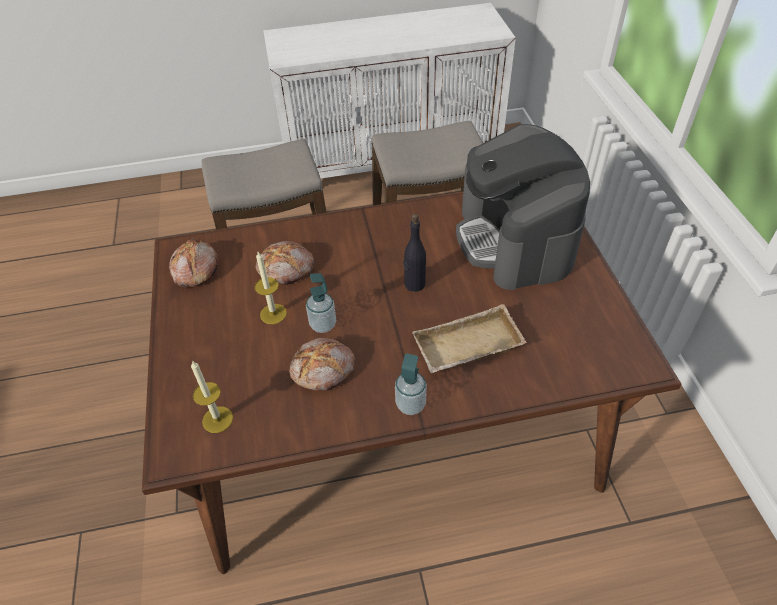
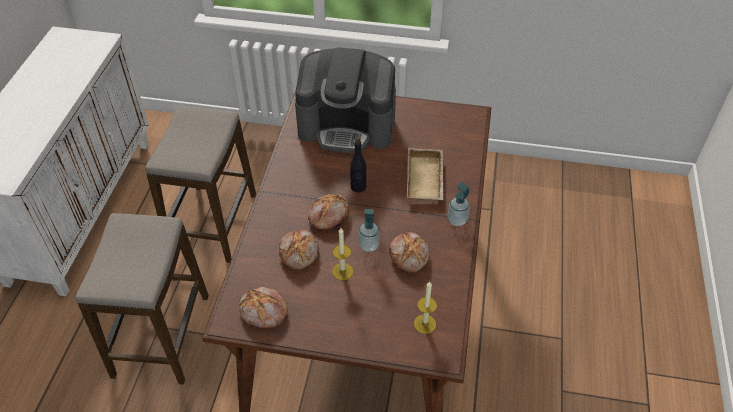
camera: 70 degrees left, 0 degrees up
none -> bread [308,193,350,229]

